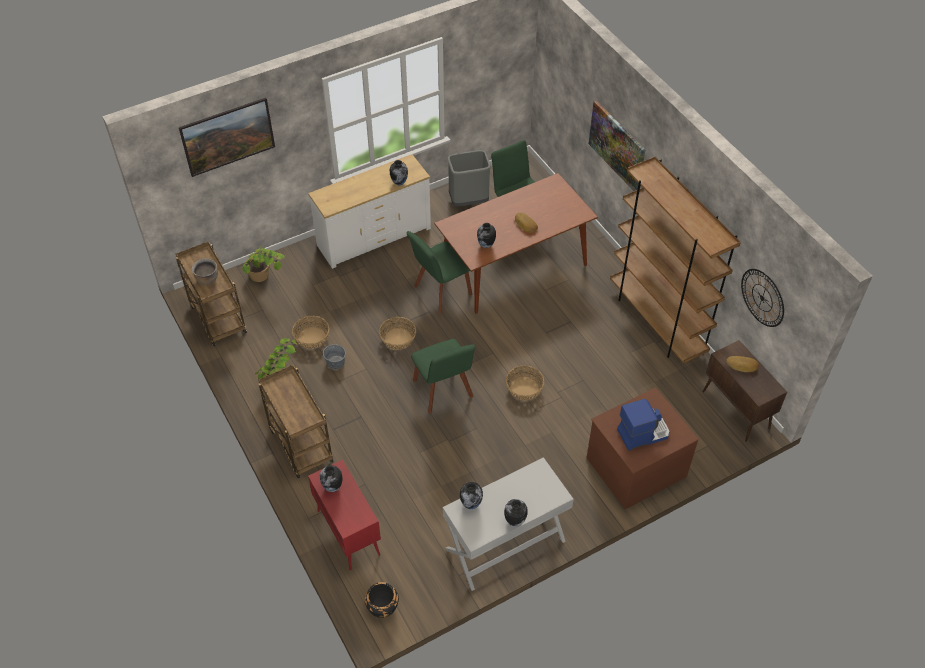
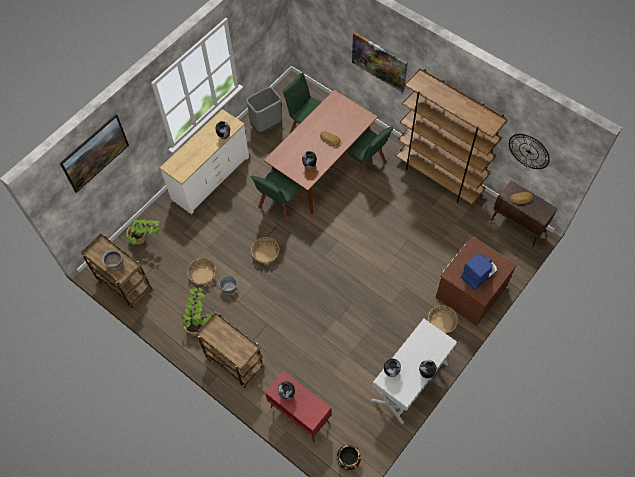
camera: 20 degrees left, 10 degrees up
green chair [411,339,475,413] -> green chair moved to [342,126,393,182]
basket [506,366,544,400] -> basket moved to [428,305,458,333]

